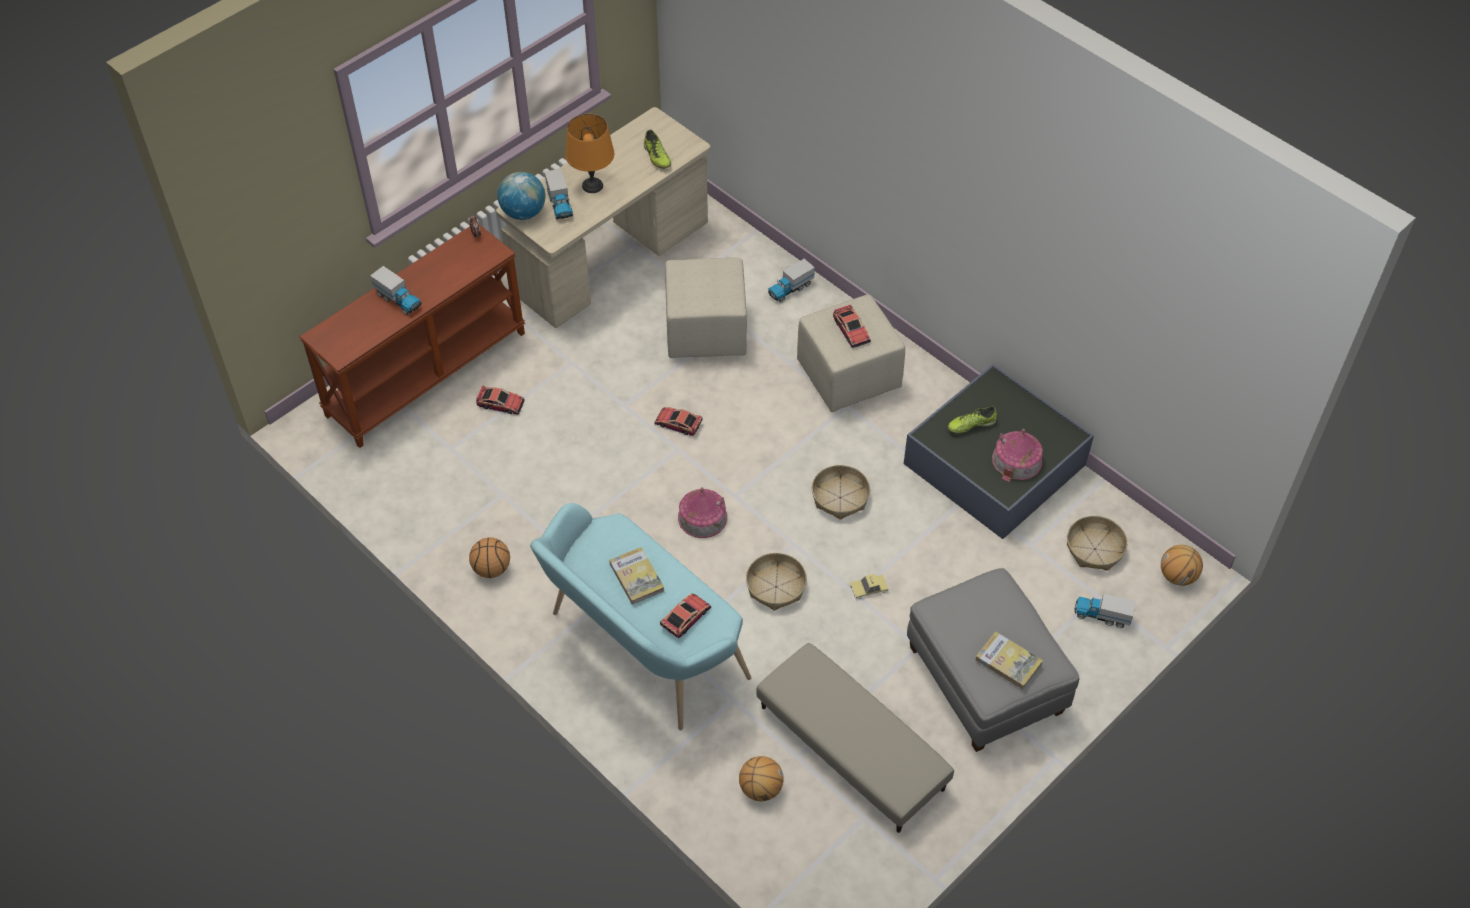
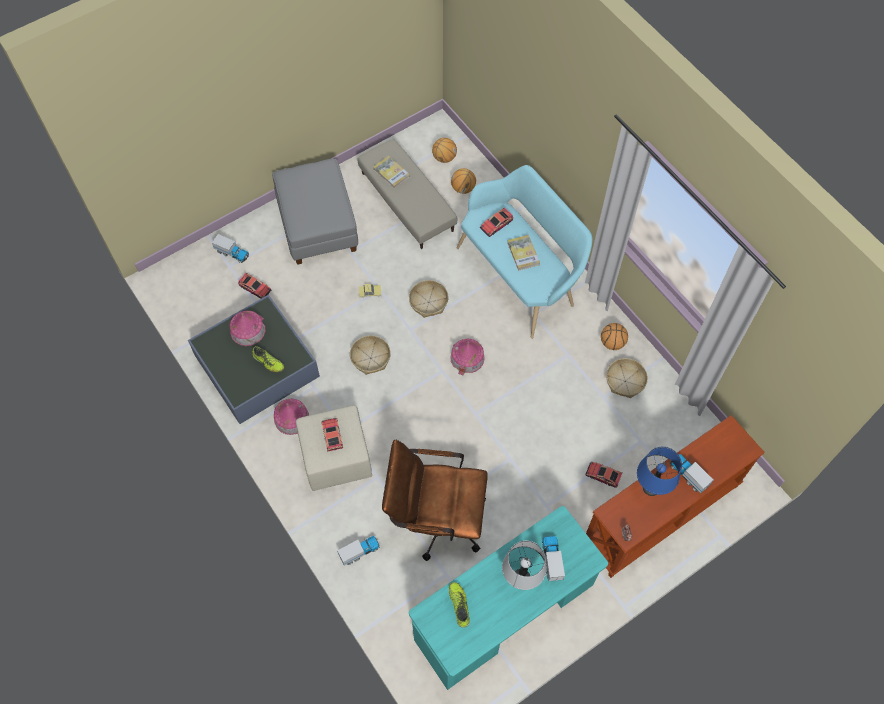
camera: 170 degrees left, 10 degrees up
beige desk [496,107,711,328] -> turquoise desk [409,506,608,690]
globe [497,172,545,220] -> none
orange table lamp [565,113,614,193] -> grey table lamp [502,541,547,590]
toy car [655,407,702,436] -> toy car moved to [238,273,272,299]
beige ottoman [665,258,747,358] -> brown office chair [382,440,488,561]
shoe [948,406,997,434] -> shoe turned 45 degrees clockwise [252,346,284,372]
book [975,631,1043,689] -> book moved to [373,156,410,189]
basket [1067,516,1128,571] -> basket moved to [606,358,648,398]
basketball [1161,545,1203,586] -> basketball moved to [432,138,457,163]
none -> toy house [274,399,309,435]
none -> blue table lamp [637,447,682,496]

